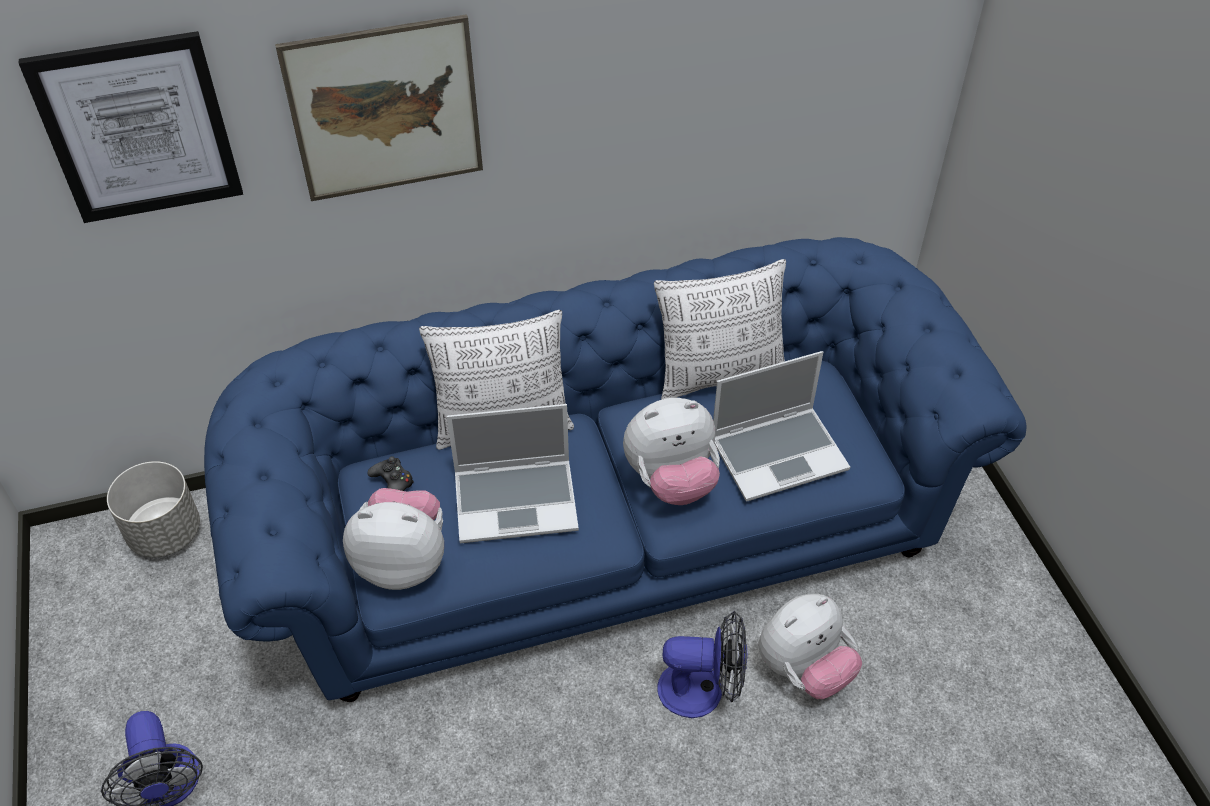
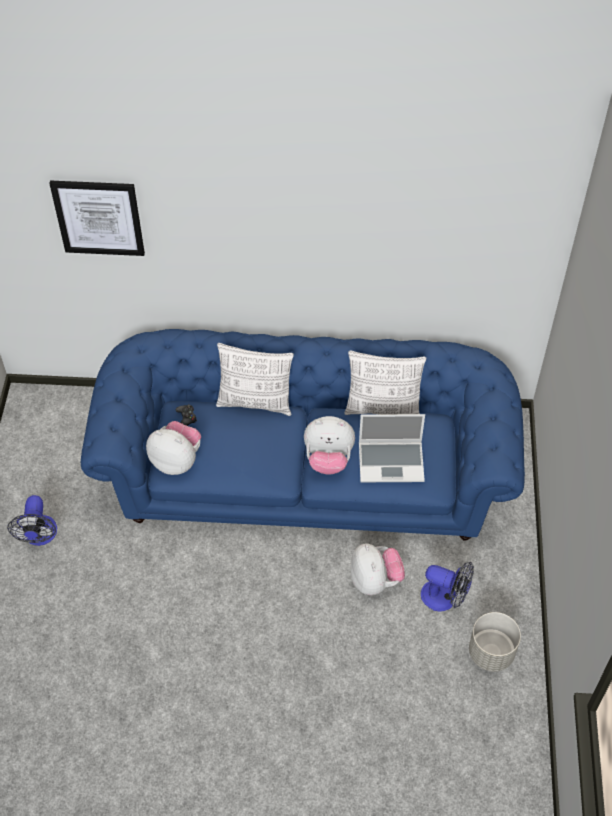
camera: 20 degrees right, 5 degrees up
grey planter [107,461,200,557] -> grey planter moved to [469,612,521,672]
picture [275,14,483,201] -> none
laptop [447,404,579,543] -> none
fan [657,611,747,718] -> fan moved to [421,562,474,612]
plush toy [759,594,862,699] -> plush toy turned 90 degrees counterclockwise [350,543,405,595]

